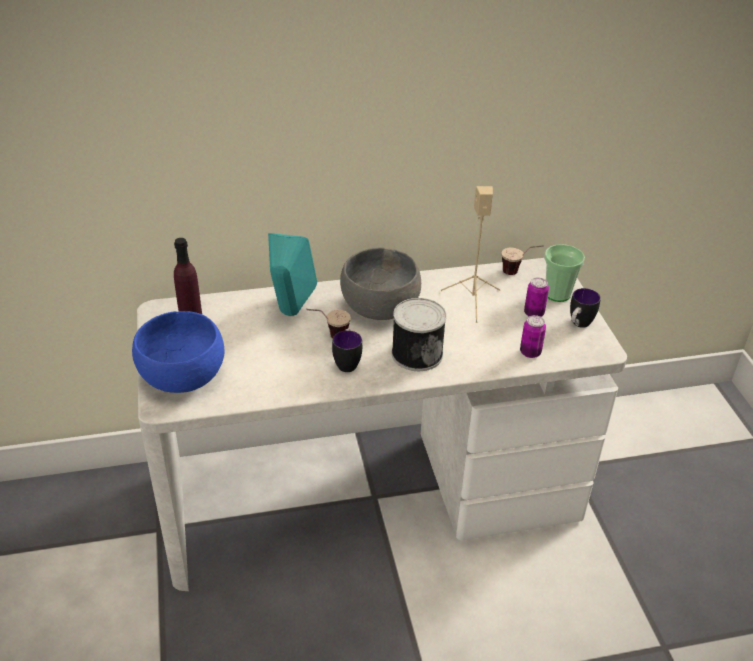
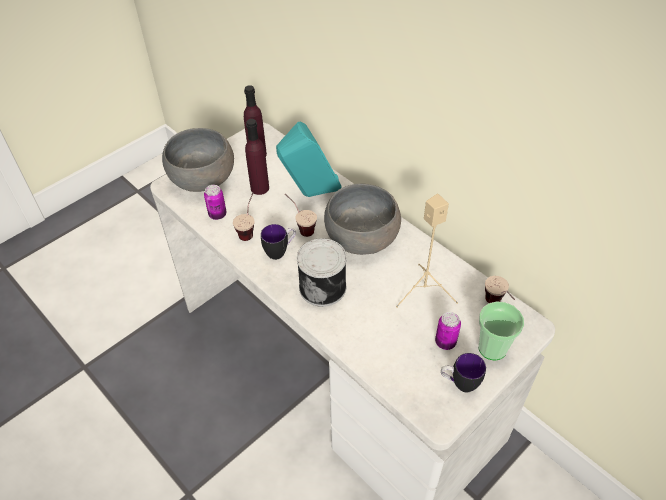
camera: 60 degrees right, 10 degrees up
blue bowl [132,311,225,393] -> grey bowl [162,128,234,192]
can [520,315,546,358] -> can moved to [204,185,226,220]
none -> cup [233,192,254,241]
none -> purple bottle [245,119,269,195]

